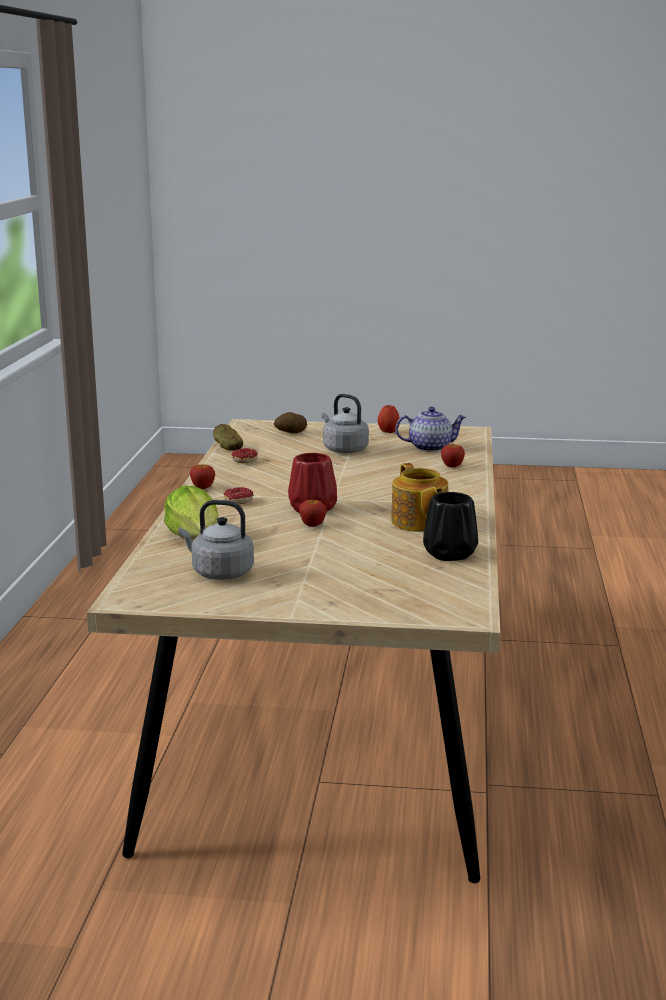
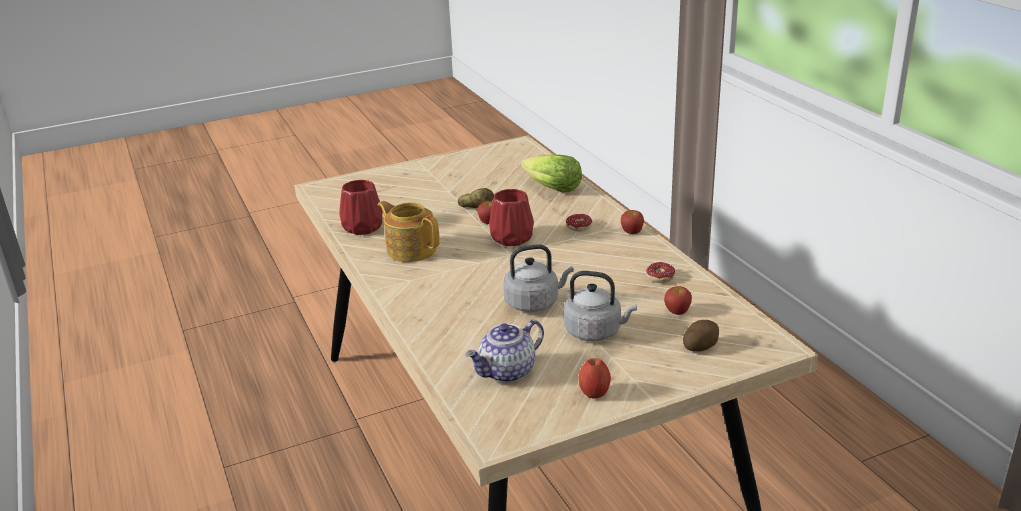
camera: 150 degrees right, 10 degrees up
grey kettle [178,500,254,580] -> grey kettle moved to [503,244,574,312]
potato [213,424,243,451] -> potato moved to [458,188,494,208]
black vase [423,492,478,561] -> red vase [339,180,383,235]
apple [441,444,465,468] -> apple moved to [664,286,692,315]

